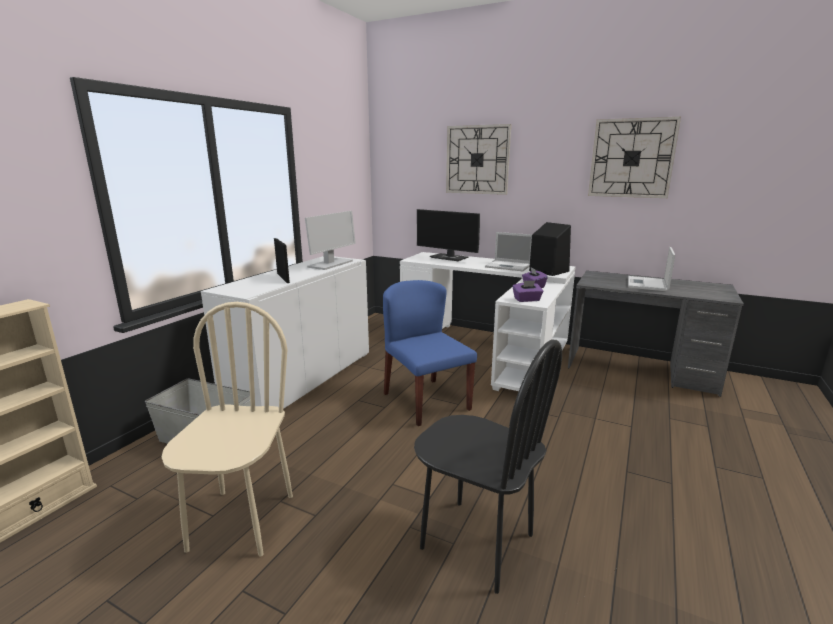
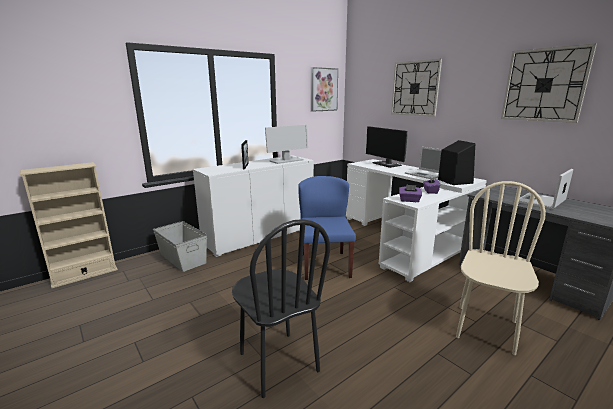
camera: 25 degrees right, 0 degrees up
beige chair [162,302,293,557] -> beige chair moved to [456,181,546,355]
none -> picture [311,67,338,112]

